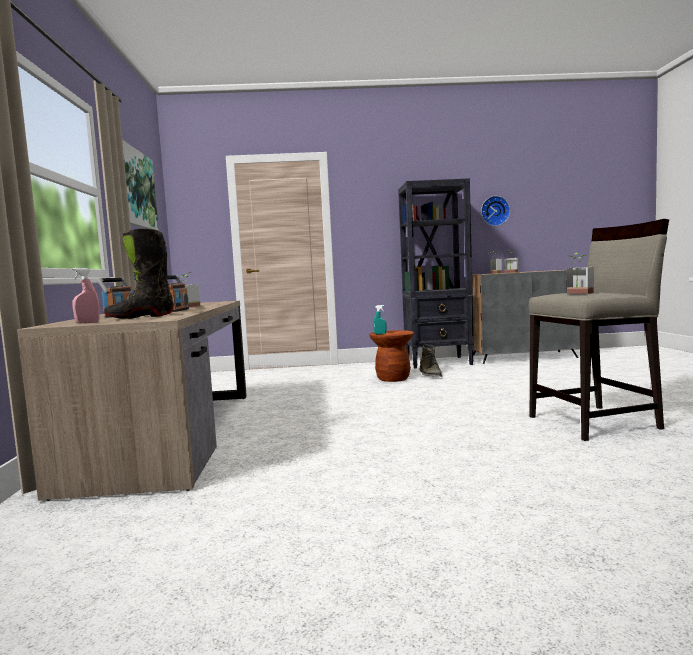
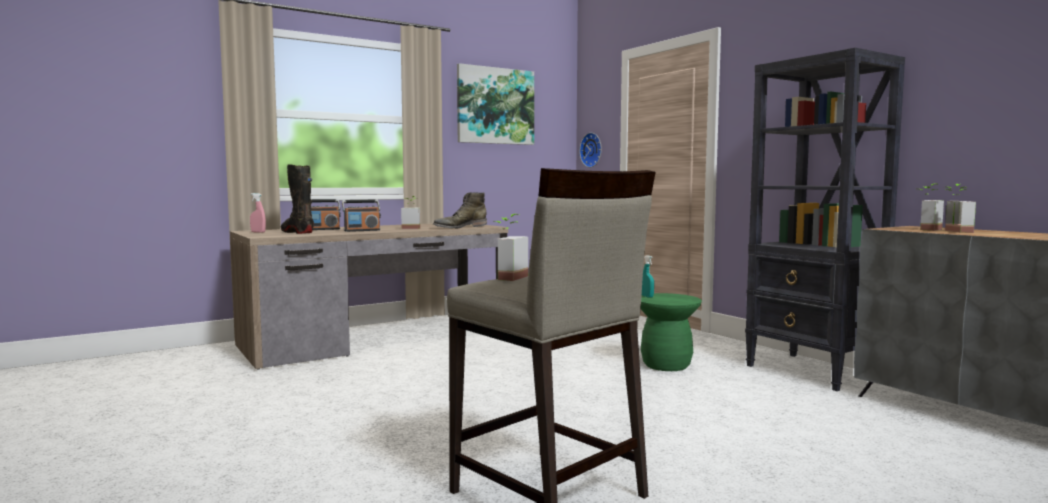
camera: 60 degrees right, 0 degrees up
brown stool [369,330,414,382] -> green stool [641,293,702,371]
green boot [420,345,442,377] -> green boot moved to [433,192,487,228]
wall clock [481,196,510,226] -> wall clock moved to [580,133,602,168]

